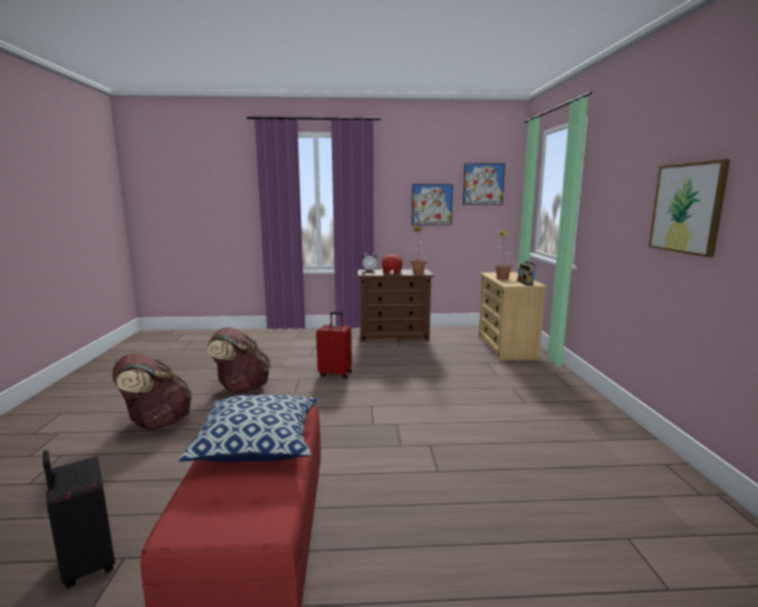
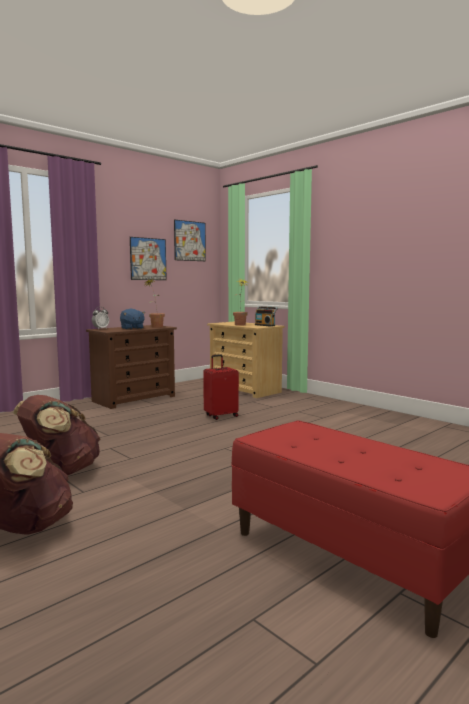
camera: 40 degrees left, 5 degrees down
black suitcase [43,450,115,588] -> none
pillow [178,395,316,462] -> none
red suitcase [316,312,352,379] -> red suitcase moved to [203,354,239,420]
red plush toy [381,254,402,274] -> blue plush toy [120,309,146,330]
picture [649,159,730,257] -> none

